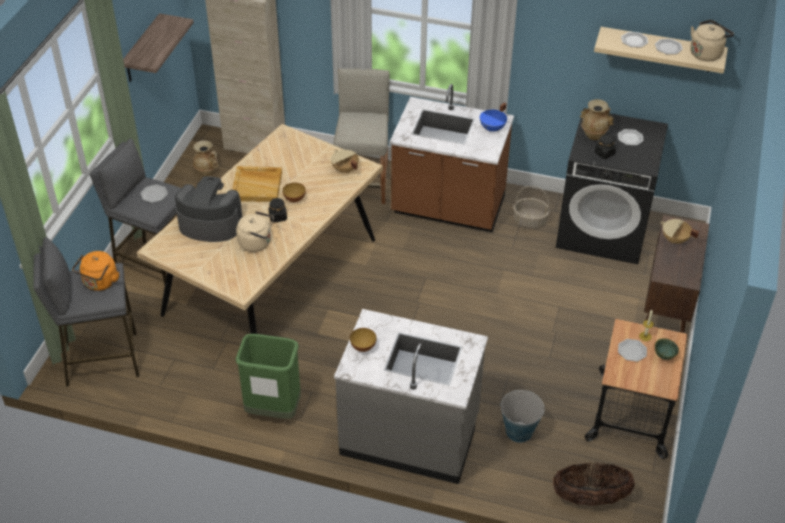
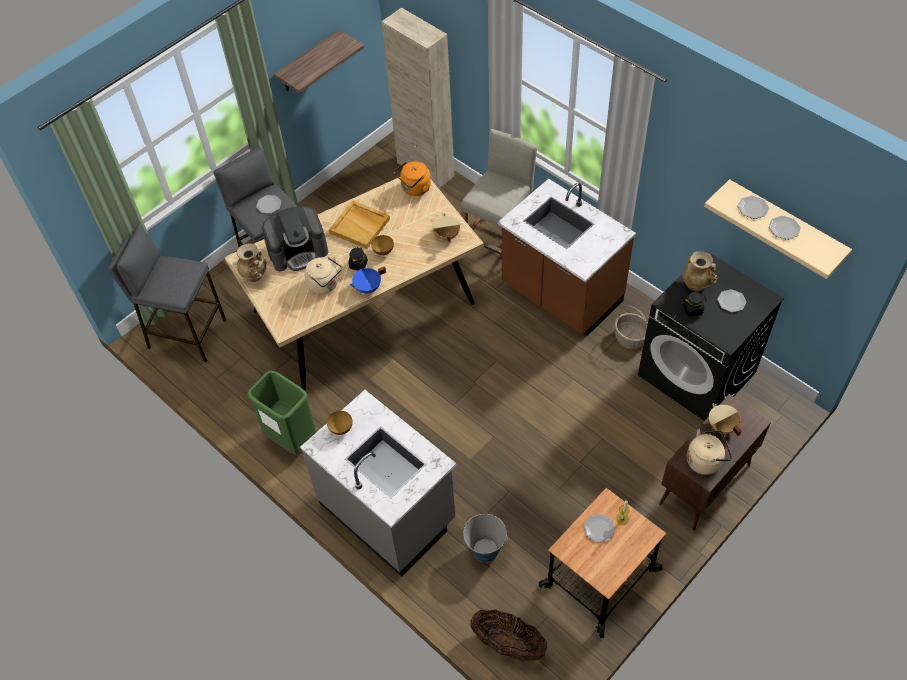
camera: 30 degrees right, 10 degrees up
orange kettle [72,251,119,291] -> orange kettle moved to [394,161,431,196]
coffee machine [175,176,242,242] -> coffee machine turned 120 degrees clockwise [262,206,328,271]
beige vase [193,140,219,176] -> beige vase moved to [237,243,267,282]
blue cooking pot [480,102,507,132] -> blue cooking pot moved to [349,266,386,294]
green bowl [655,338,679,360] -> none
beige kettle [690,20,734,61] -> beige kettle moved to [687,429,732,475]

